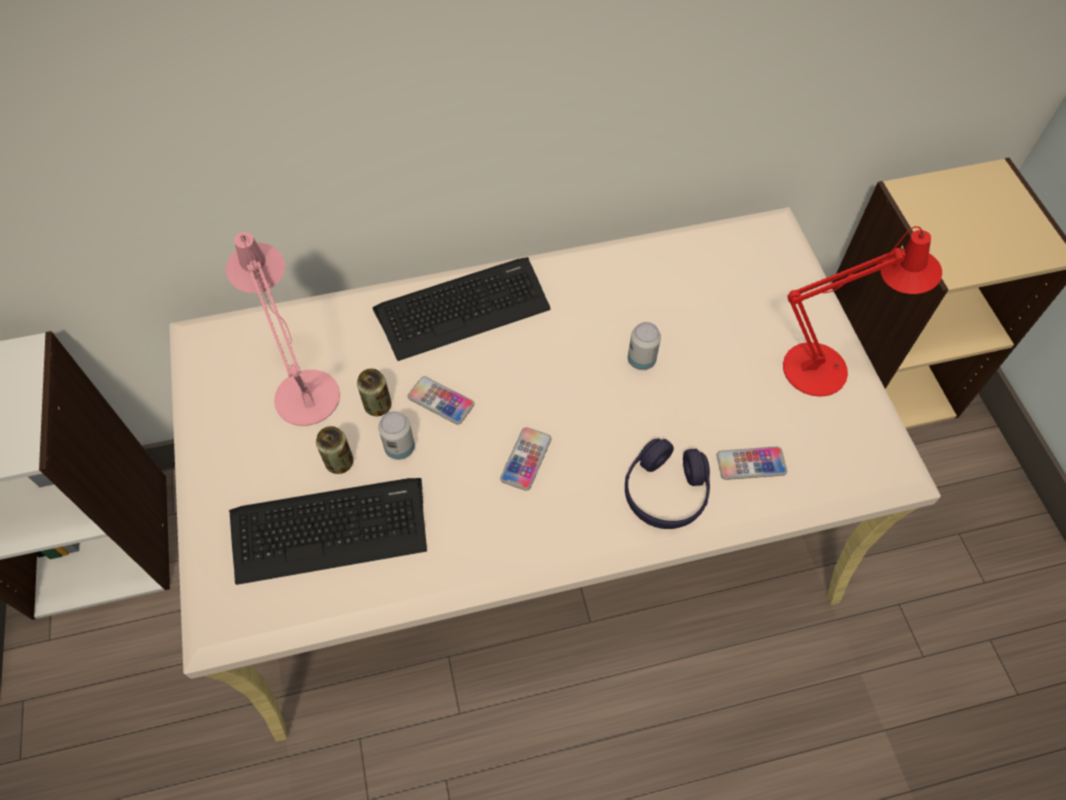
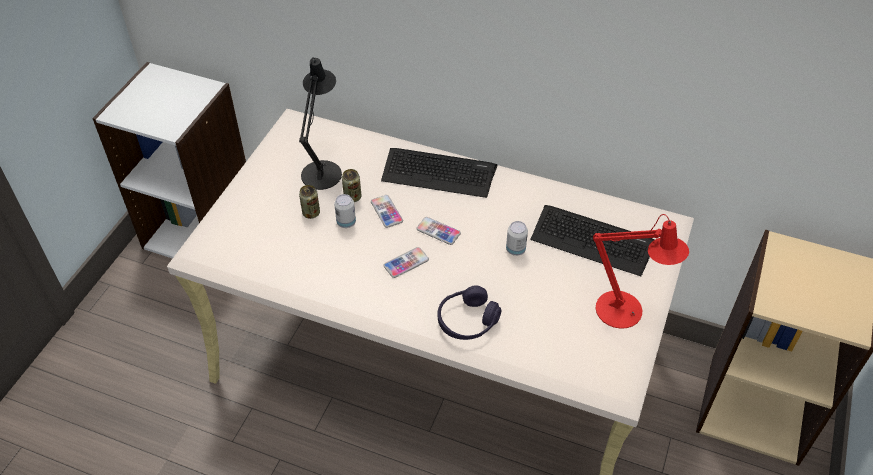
camera: 35 degrees right, 10 degrees down
pink table lamp [226,232,340,426] -> black table lamp [299,57,342,190]
keyboard [229,478,427,585] -> keyboard moved to [531,205,655,276]
phone [717,447,787,480] -> phone moved to [416,217,461,245]

